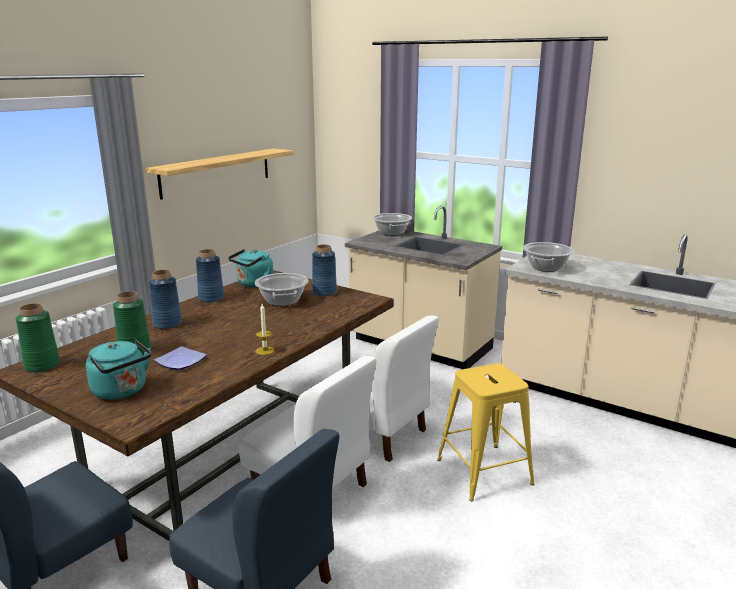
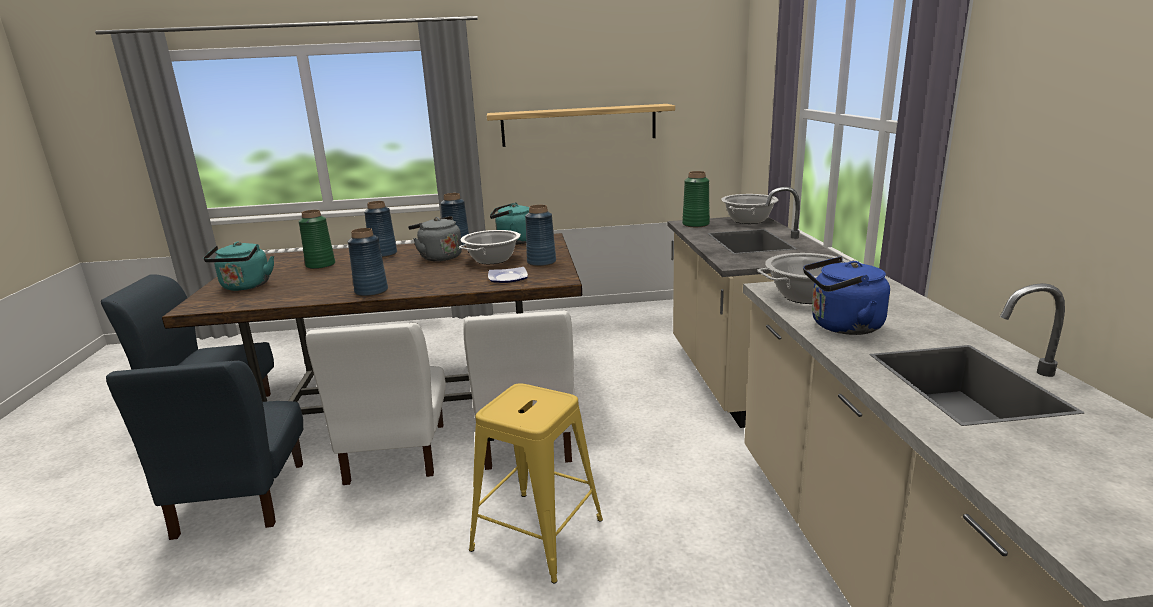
camera: 50 degrees right, 0 degrees up
green vase [16,303,60,373] -> green vase moved to [682,171,710,227]
plate [154,346,207,370] -> plate moved to [488,267,528,283]
candle [256,304,275,355] -> blue vase [348,228,388,297]
none -> grey kettle [408,216,462,261]
none -> blue kettle [803,257,890,335]

